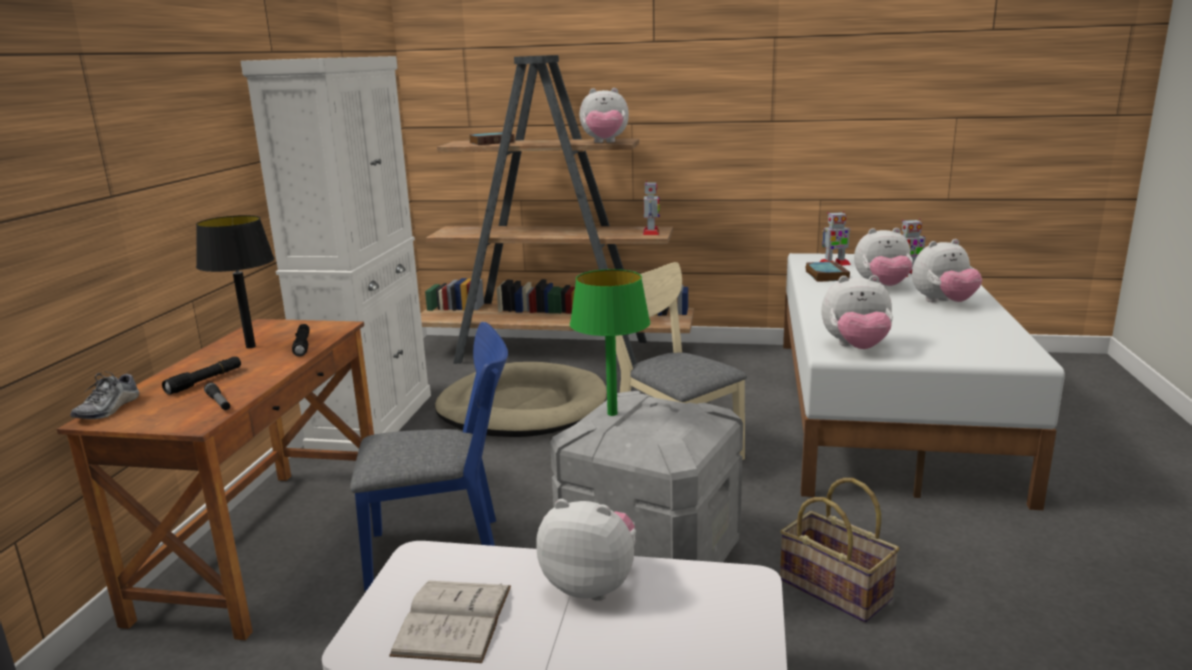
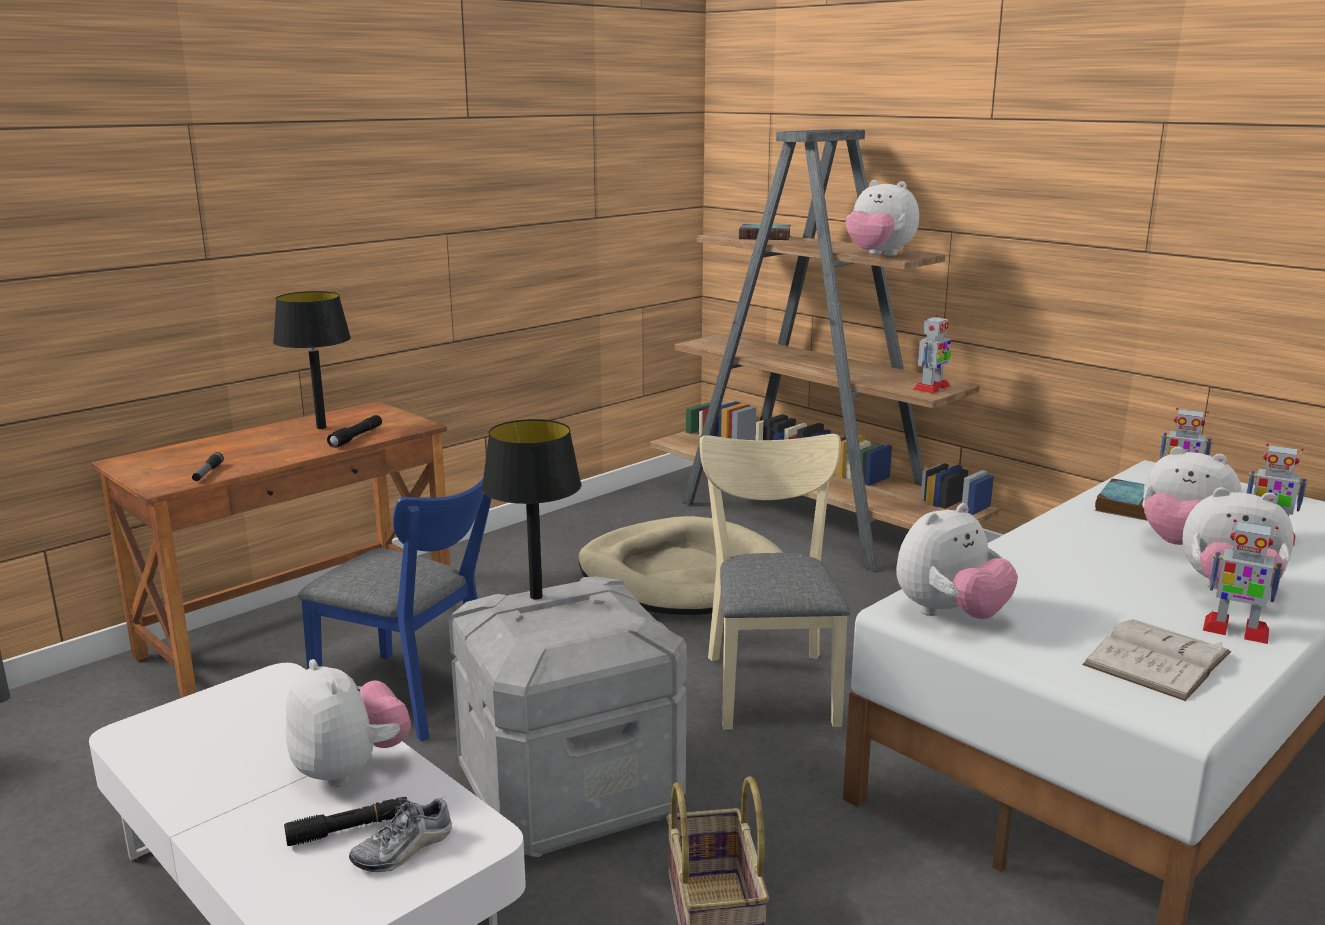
camera: 35 degrees right, 0 degrees up
shoe [70,372,139,419] -> shoe moved to [349,796,452,872]
black flashlight [162,357,241,395] -> black flashlight moved to [284,797,407,846]
white cabinet [241,56,431,452] -> none
white book [389,580,511,663] -> white book moved to [1083,619,1231,701]
green table lamp [570,269,650,416] -> black table lamp [482,419,581,600]
plush toy [821,275,893,349] -> plush toy turned 75 degrees counterclockwise [896,503,1018,619]
none -> toy robot [1203,519,1284,644]

